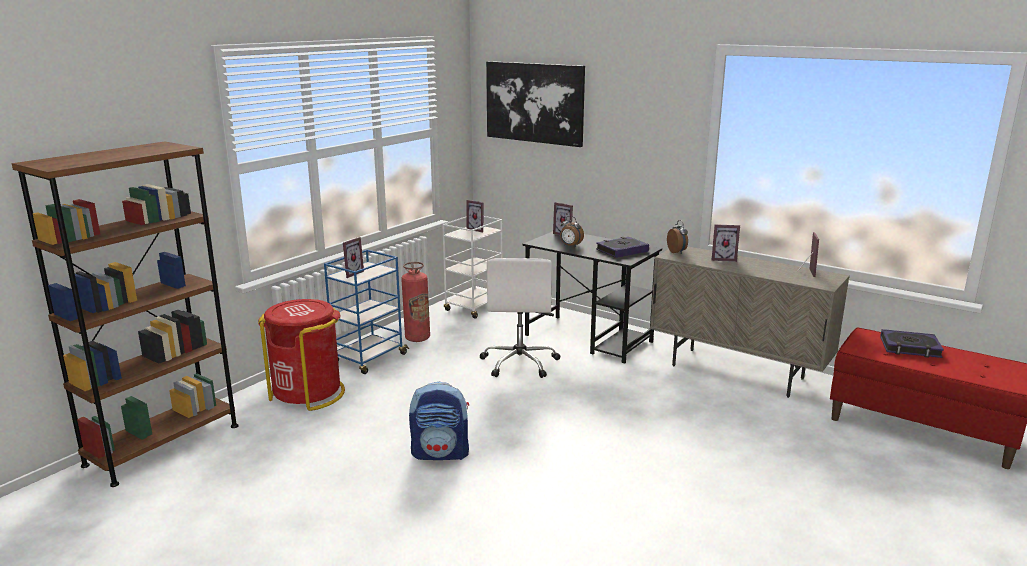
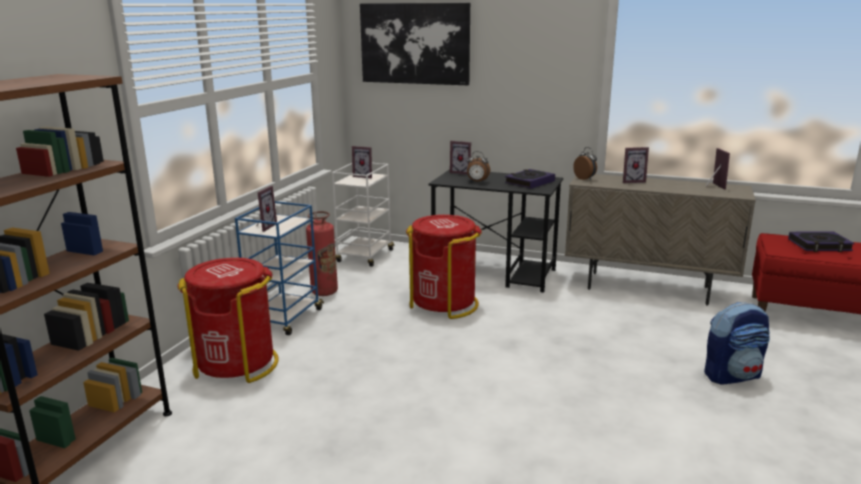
camera: 15 degrees left, 0 degrees up
backpack [409,382,469,460] -> backpack moved to [704,302,770,385]
white office chair [479,258,560,378] -> red trash can [406,215,482,319]

